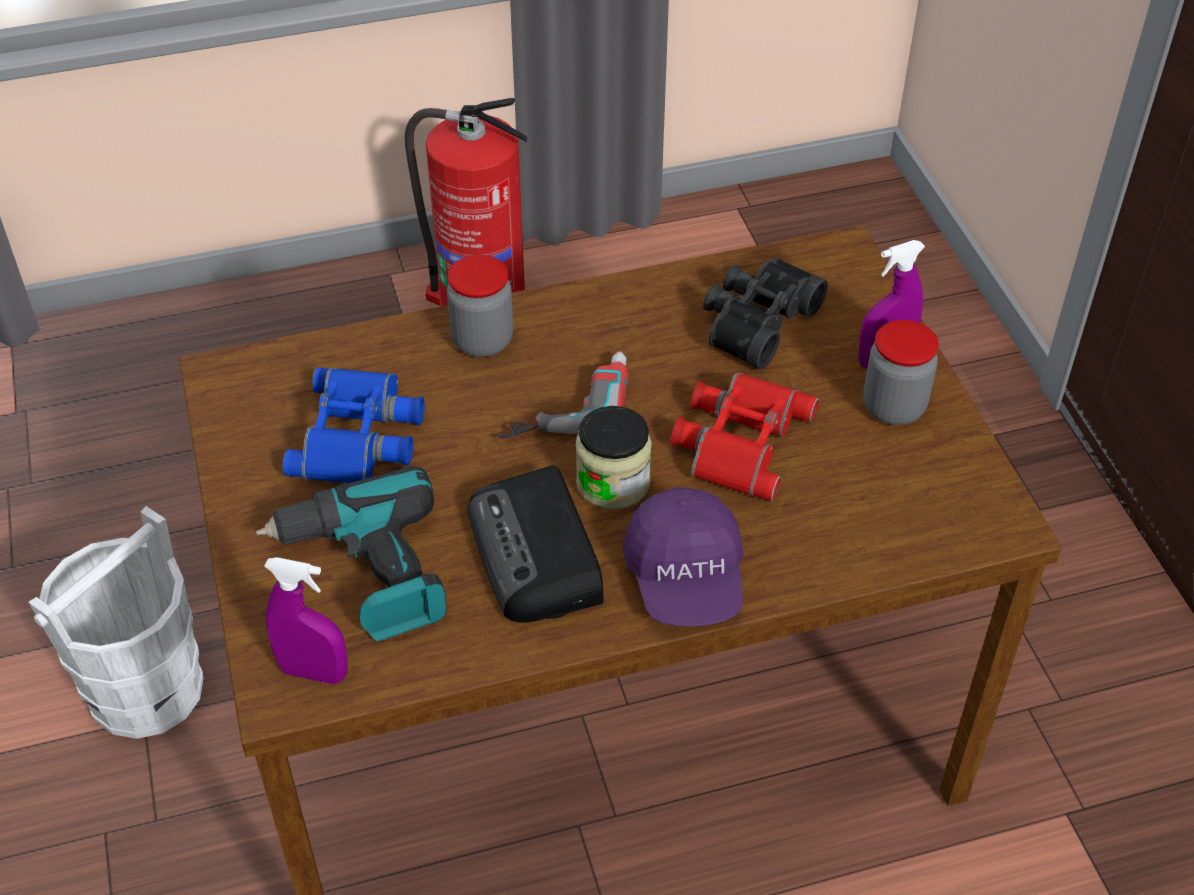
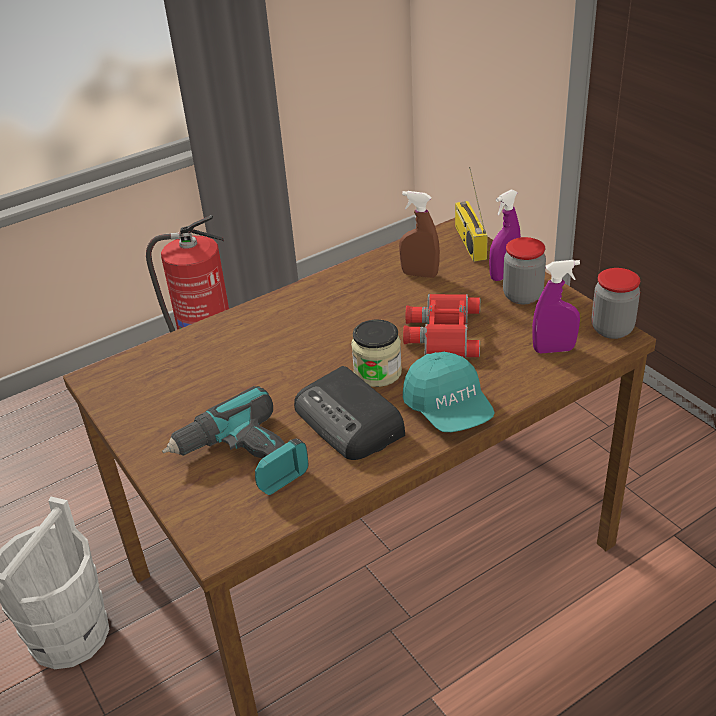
camera: 15 degrees left, 10 degrees down
purple spray bottle [264,557,348,684] -> purple spray bottle moved to [532,260,580,353]
blue binoculars [283,367,425,483] -> none
jar [447,255,513,357] -> jar moved to [592,268,640,339]
power drill [498,351,628,438] -> none
purple cap [622,487,743,627] -> turquoise cap [403,352,495,432]
black binoculars [703,258,828,370] -> brown spray bottle [399,191,440,278]
none -> radio [455,167,488,262]

